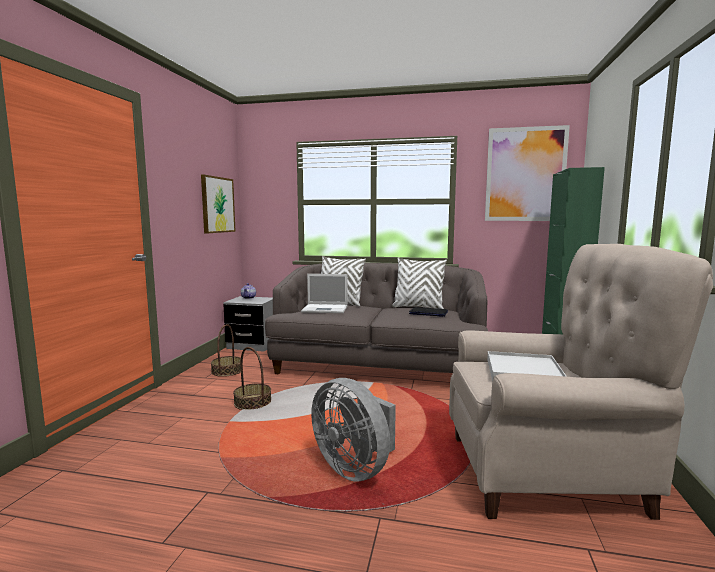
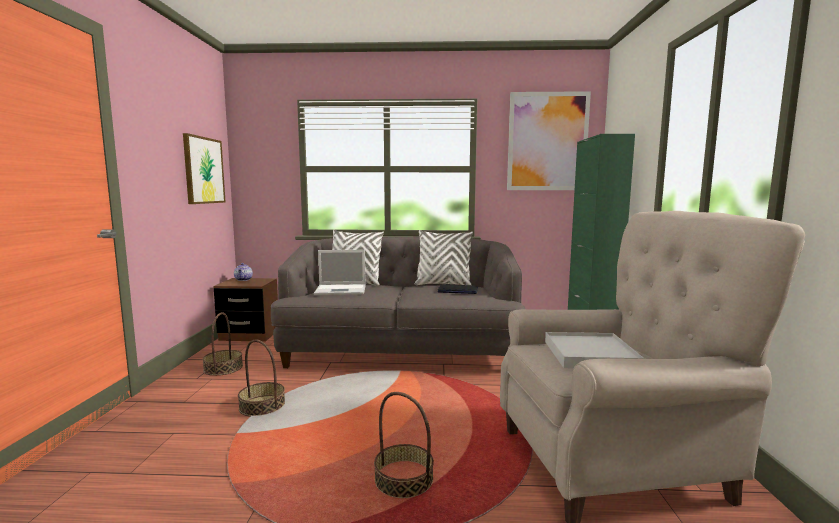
camera: 10 degrees left, 0 degrees up
grey nightstand [223,296,273,352] -> brown nightstand [213,278,278,342]
grey fan [311,378,396,481] -> basket [374,392,434,498]

